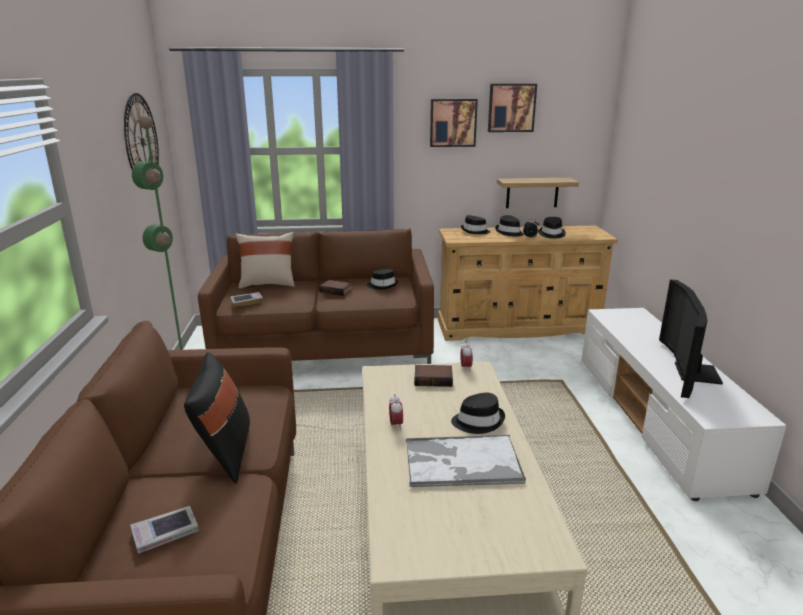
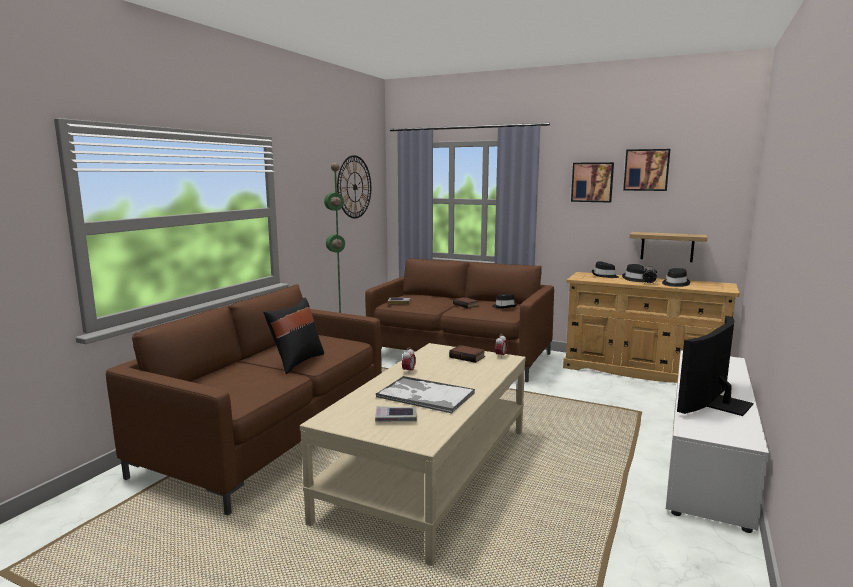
camera: 30 degrees right, 10 degrees down
book [130,506,199,554] -> book moved to [375,406,417,422]
beige pillow [235,232,295,289] -> none
black hat [451,393,505,434] -> none

